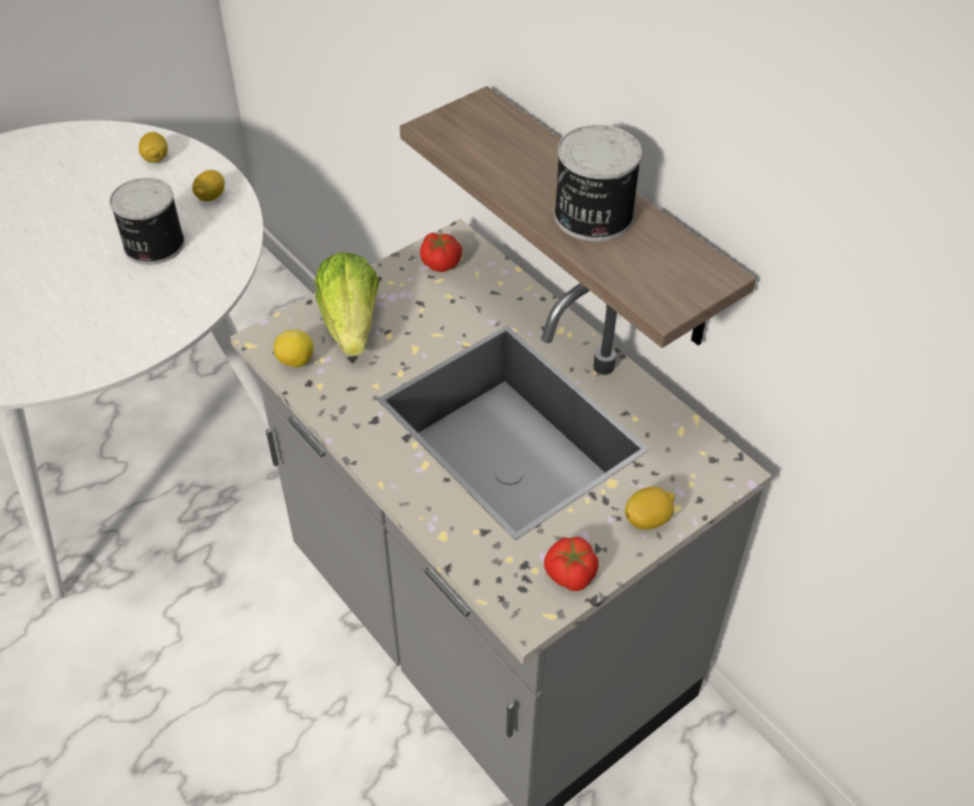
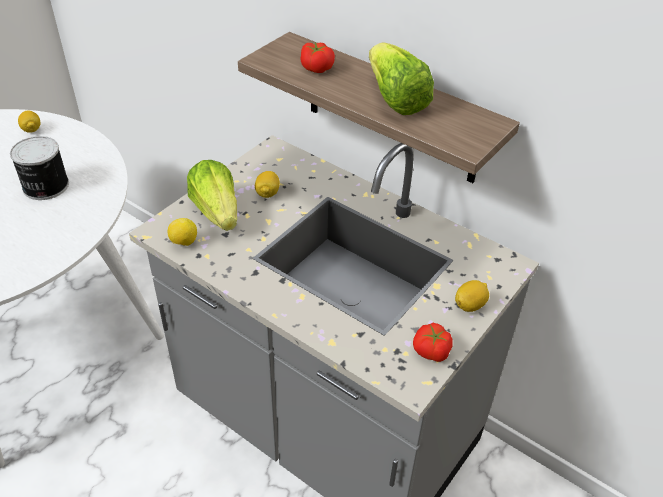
camera: 15 degrees left, 5 degrees down
lemon [192,170,225,202] -> lemon moved to [255,171,280,198]
tomato [420,233,462,272] -> tomato moved to [300,42,335,73]
can [554,125,642,242] -> lettuce [369,43,434,115]

